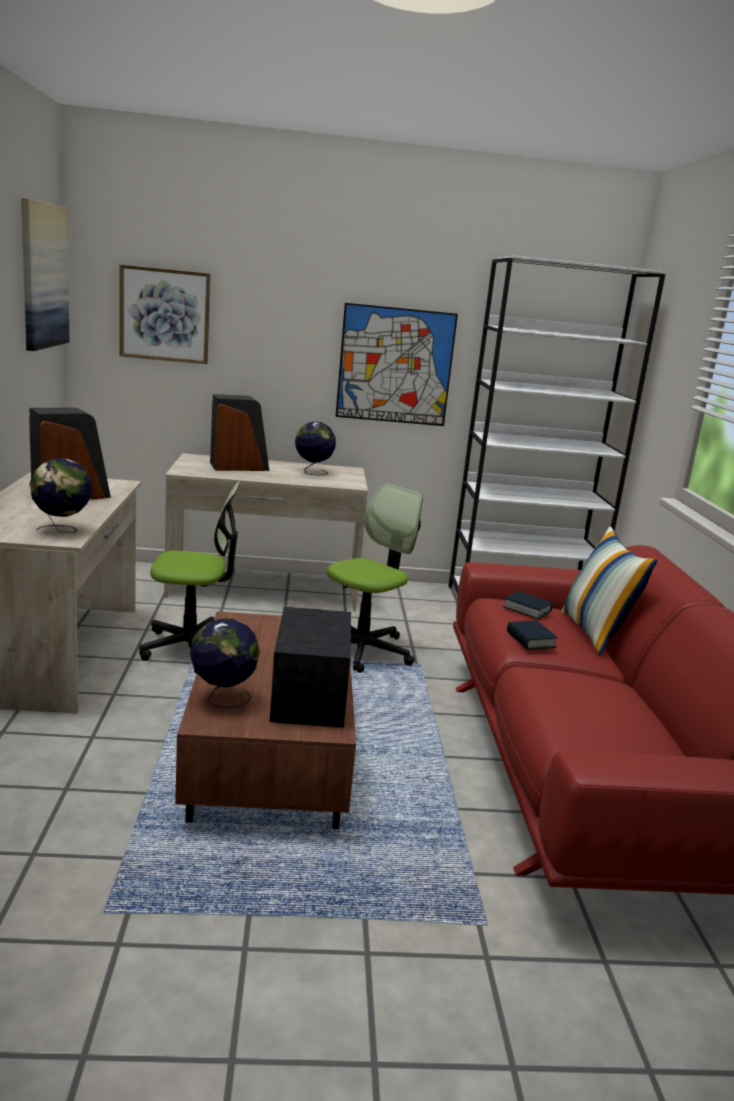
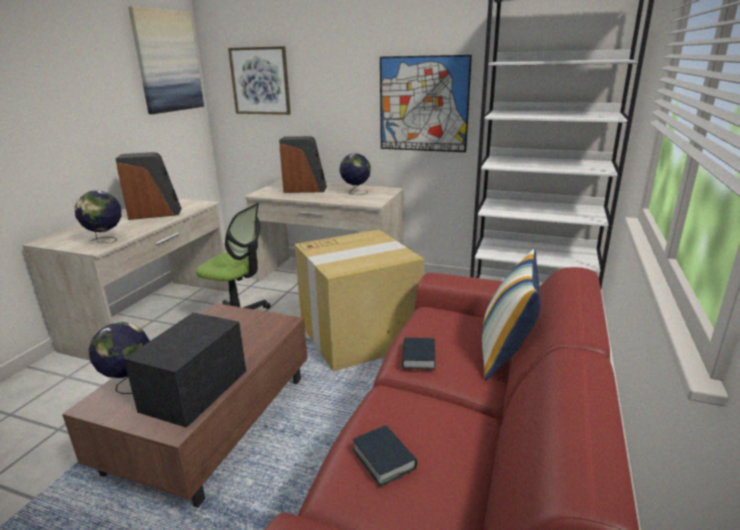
camera: 25 degrees right, 5 degrees up
office chair [327,483,423,673] -> cardboard box [295,230,424,372]
book [503,591,553,619] -> book moved to [353,425,417,487]

